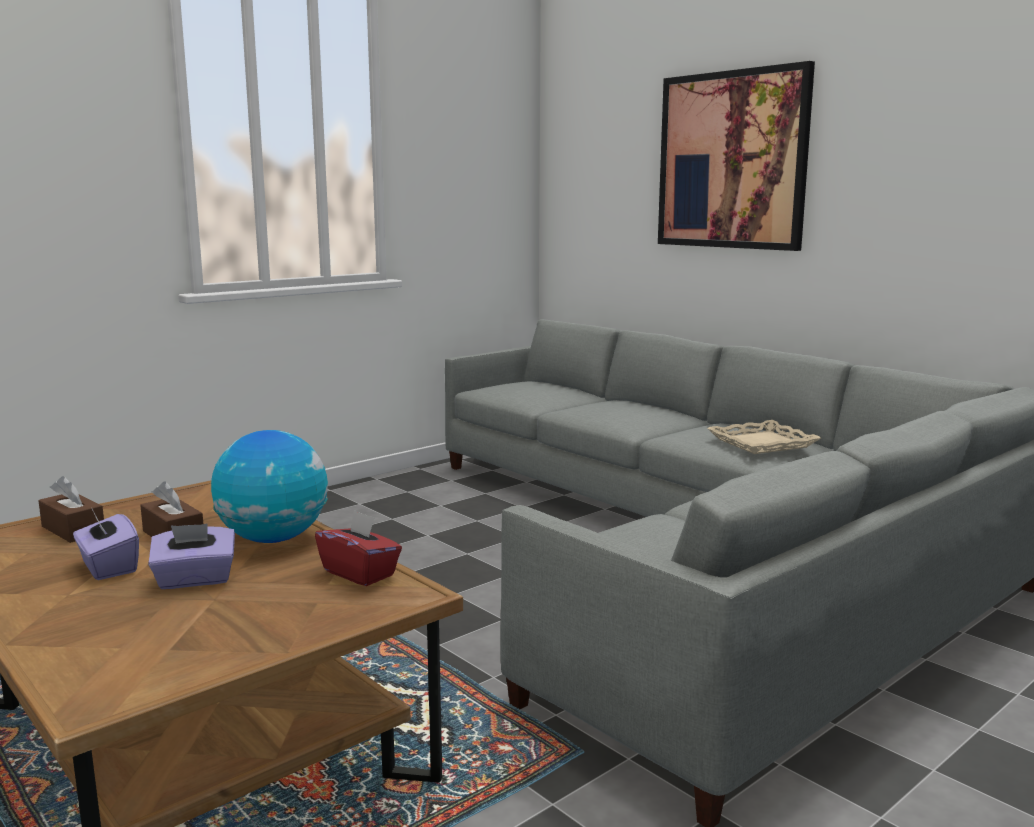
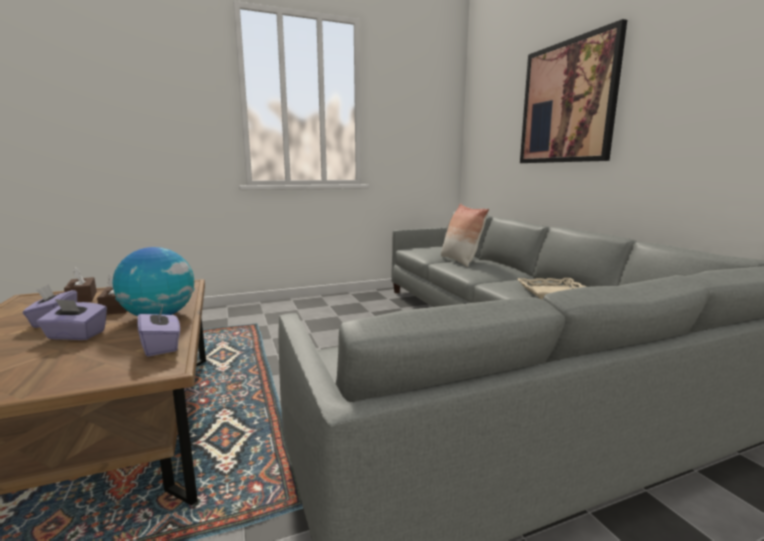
camera: 20 degrees right, 0 degrees up
red tissue box [315,510,402,586] -> purple tissue box [137,305,180,357]
none -> pillow [441,203,489,267]

